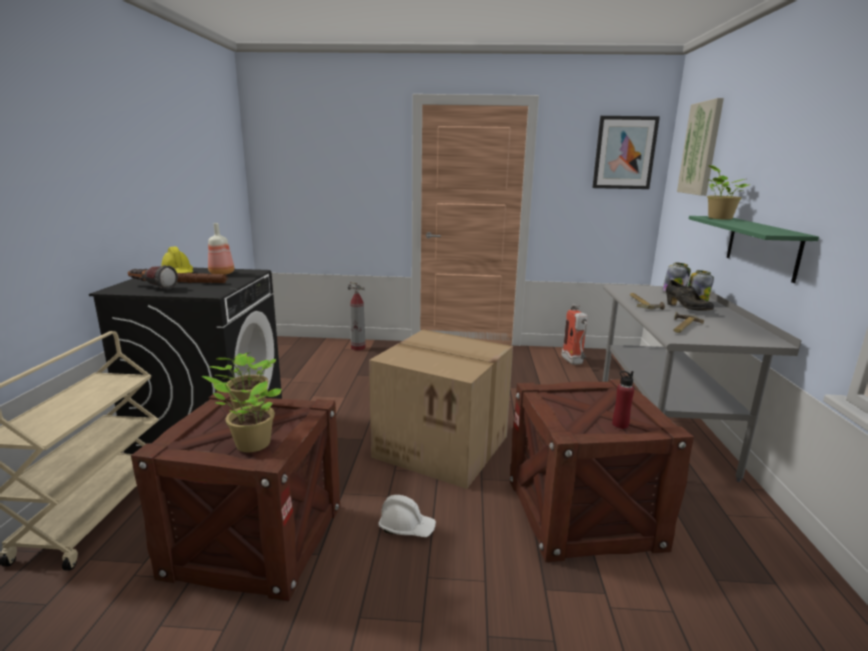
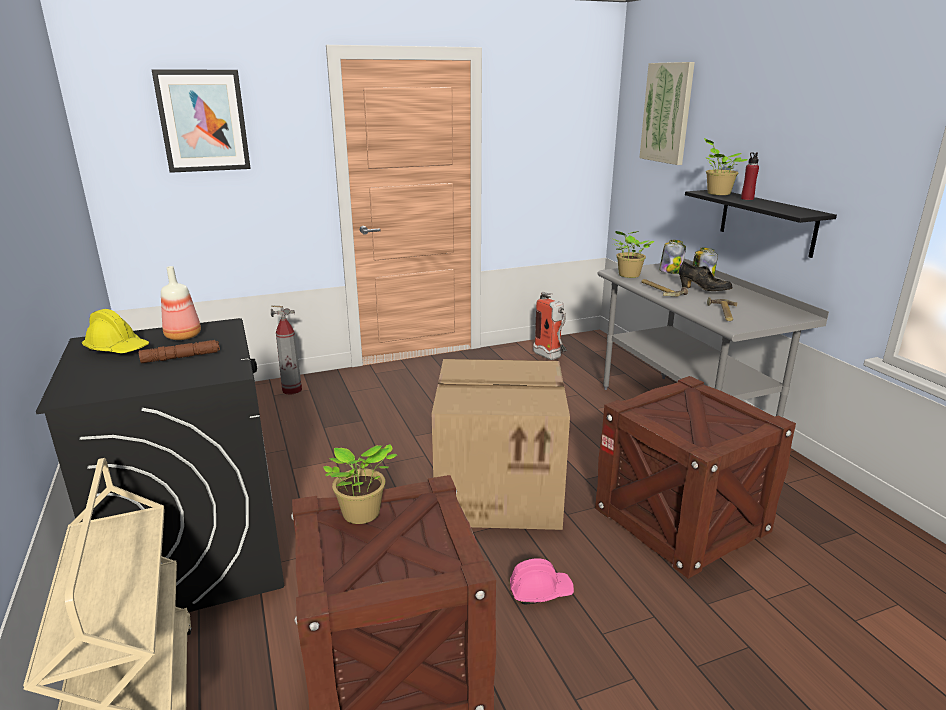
camera: 25 degrees left, 5 degrees up
flashlight [128,265,178,290] -> none
potted plant [202,376,282,452] -> potted plant moved to [611,231,654,278]
white hard hat [378,495,436,537] -> pink hard hat [510,558,574,604]
picture [592,116,660,189] -> picture moved to [151,69,251,173]
red bottle [612,371,634,429] -> red bottle moved to [741,152,759,200]
green shelf [689,216,819,283] -> black shelf [685,190,837,258]

